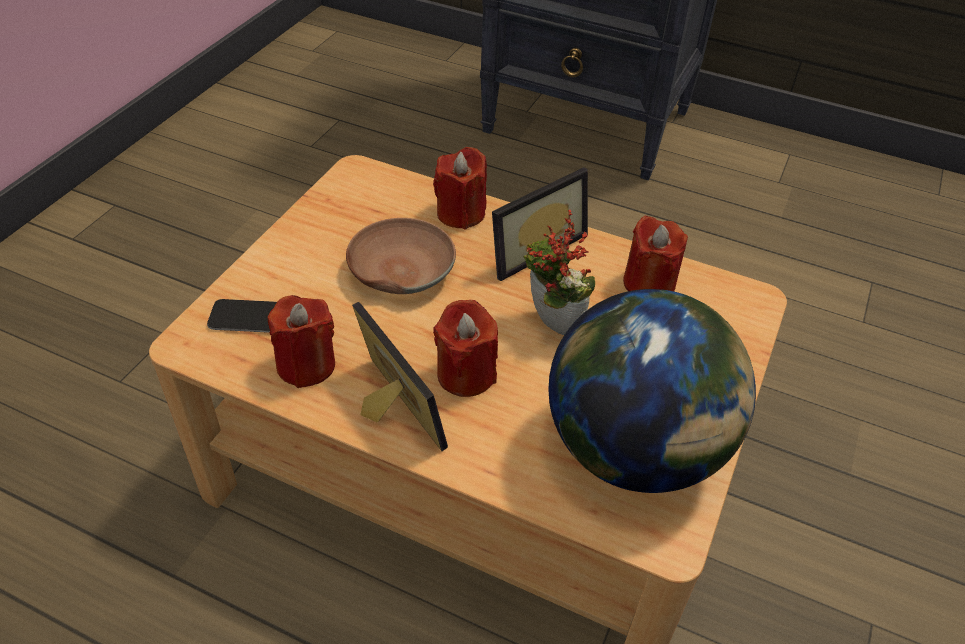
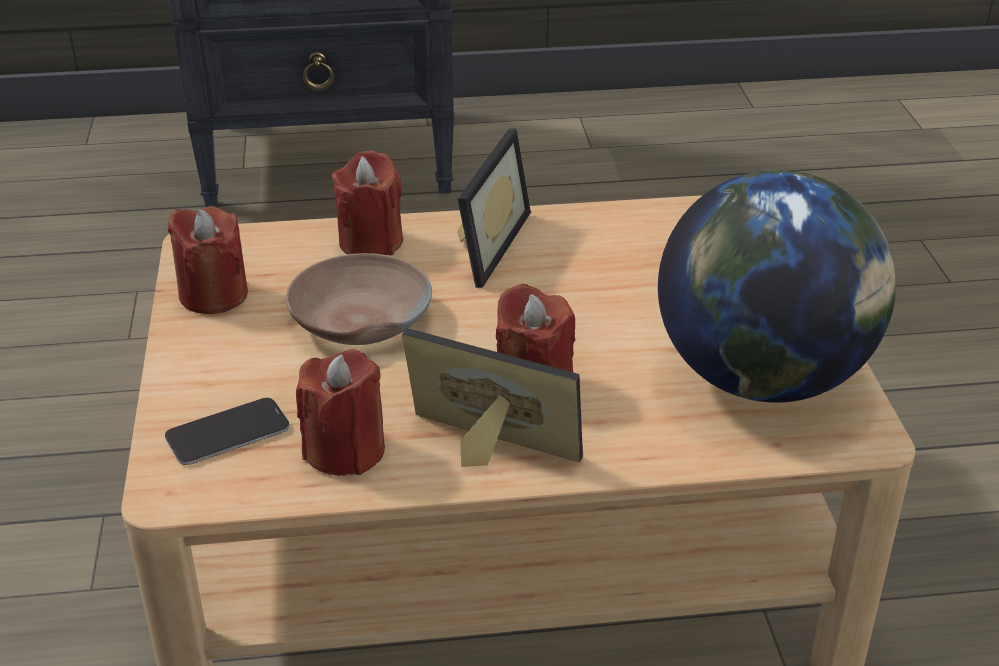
camera: 30 degrees left, 10 degrees down
potted plant [524,210,595,335] -> none
red candle [623,216,688,291] -> red candle moved to [168,206,248,314]

